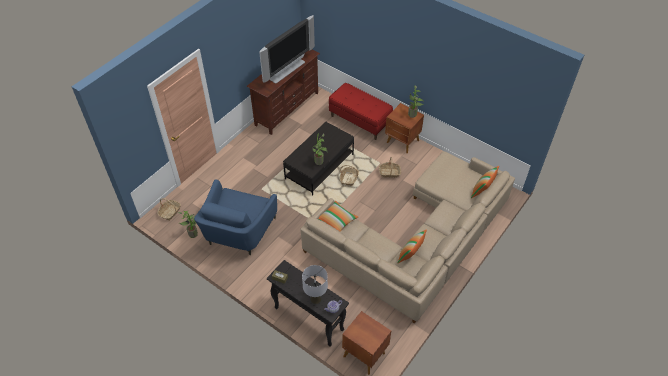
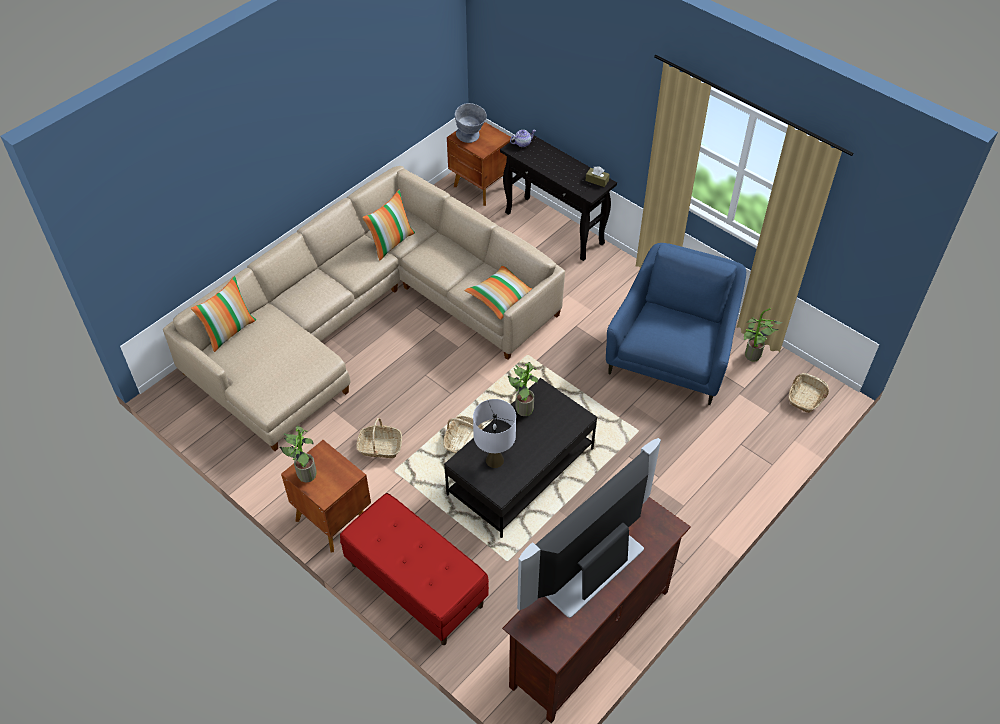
camera: 175 degrees left, 0 degrees up
grey table lamp [302,265,328,304] -> grey table lamp moved to [473,399,516,468]
none -> grey bowl [455,103,487,143]

